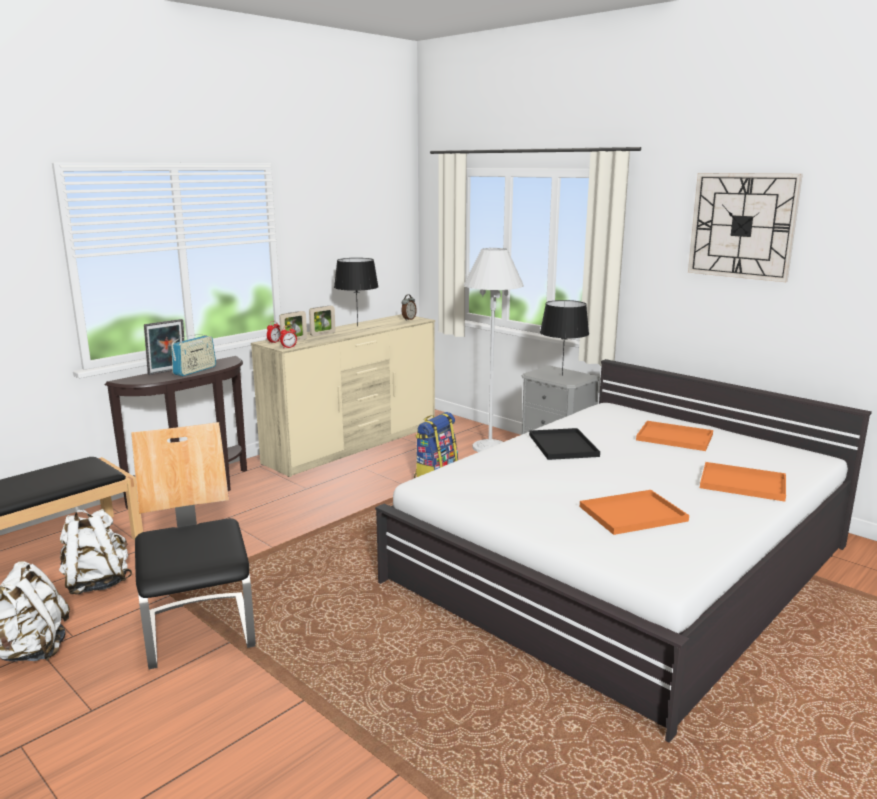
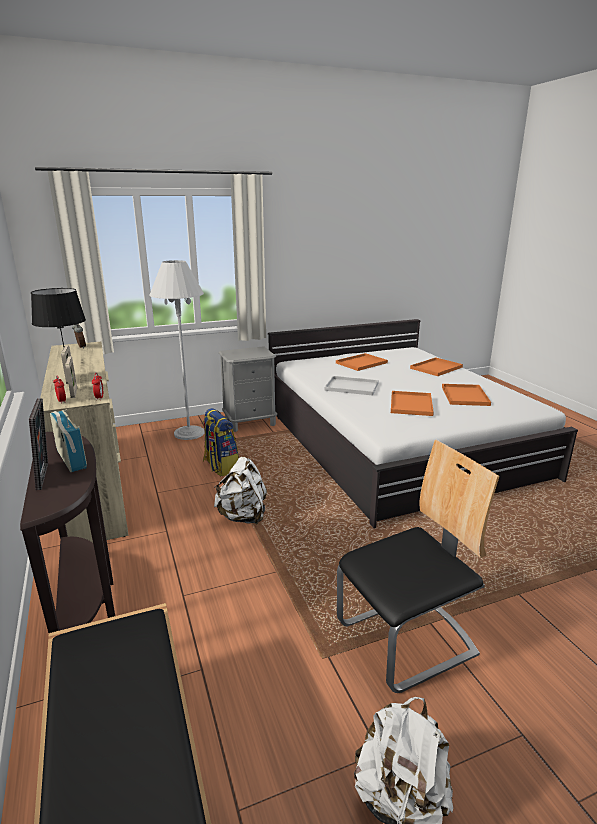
camera: 65 degrees left, 5 degrees up
white backpack [59,509,132,595] -> white backpack moved to [214,457,267,525]
chair [131,422,256,670] -> chair turned 150 degrees clockwise [337,440,500,693]
black tray [529,428,600,460] -> white tray [324,376,379,396]
black table lamp [540,300,589,376] -> none
wall clock [688,173,803,282] -> none
none -> orange tray [391,391,434,416]

